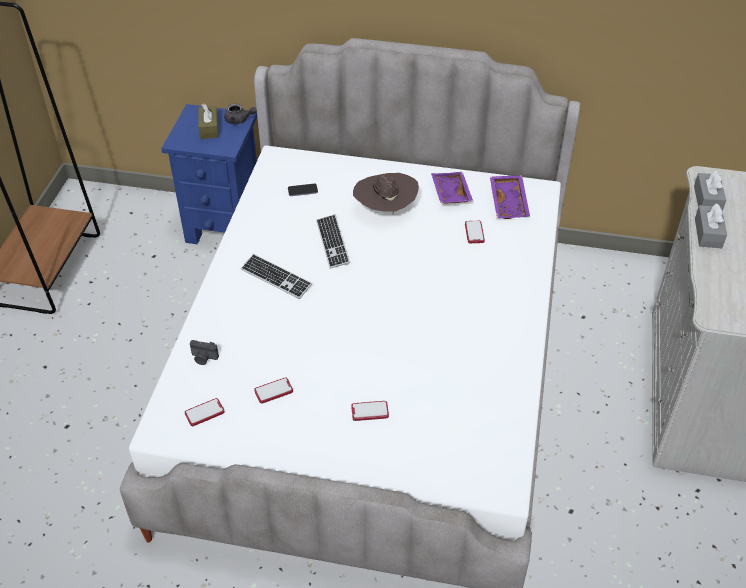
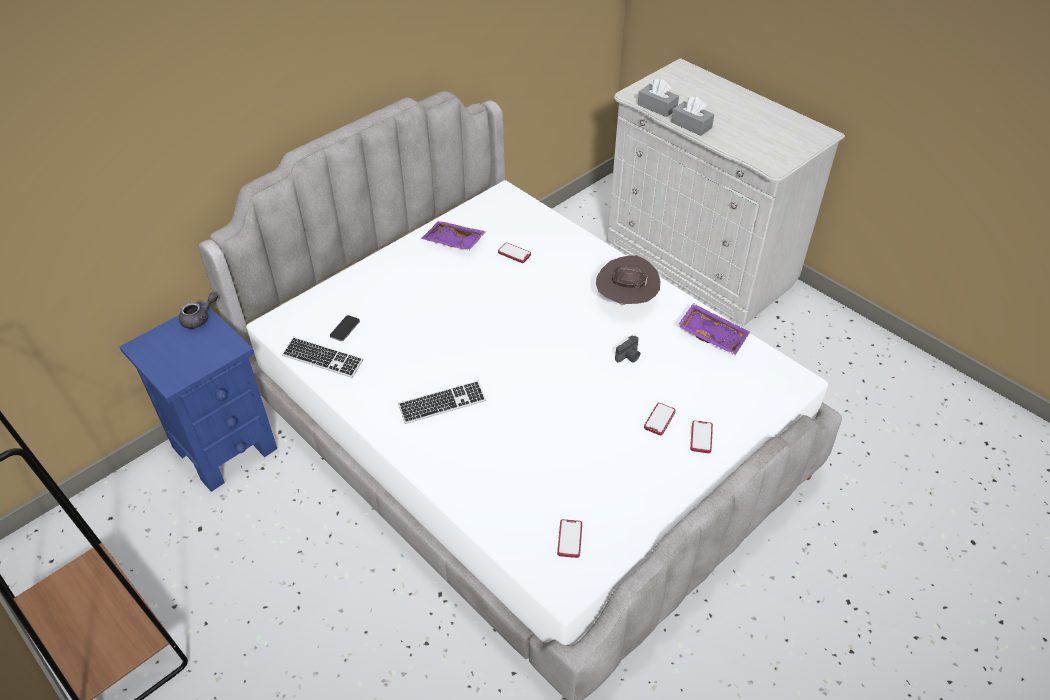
camera: 55 degrees left, 0 degrees up
camera [190,340,219,365] -> camera moved to [615,335,640,363]
brown tissue box [198,104,219,139] -> none
phone [254,377,293,404] -> phone moved to [690,420,713,453]
keyboard [316,214,350,269] -> keyboard moved to [282,337,363,378]
brown hat [353,173,419,214] -> brown hat moved to [596,255,660,305]
purple tray [490,175,530,219] -> purple tray moved to [677,303,750,355]

